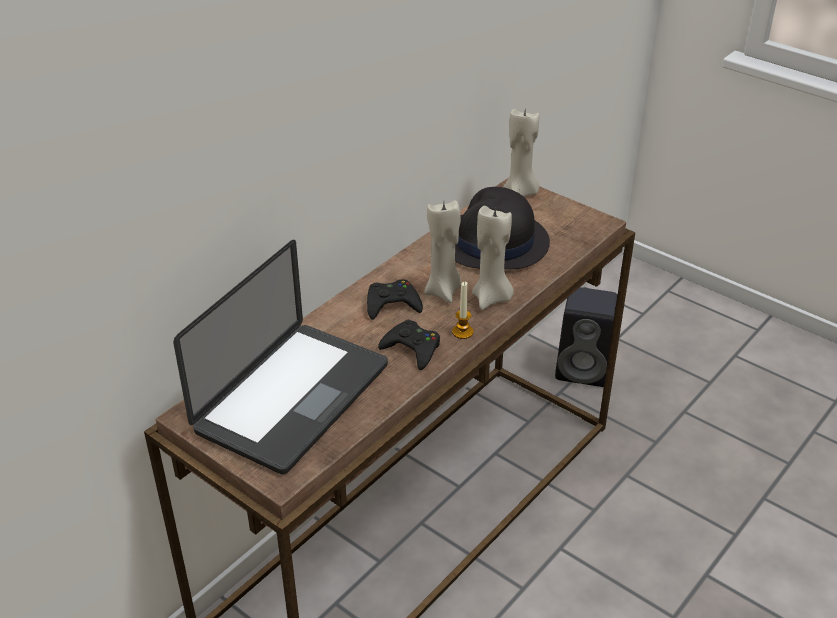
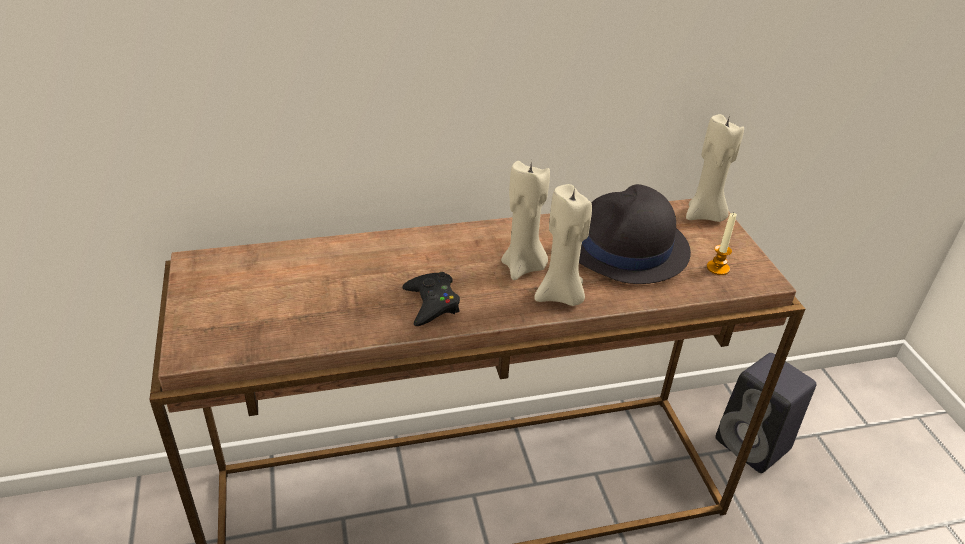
camera: 35 degrees right, 0 degrees up
laptop [173,240,388,474] -> none
black game controller [367,280,423,320] -> none
candle [452,281,473,339] -> candle moved to [707,213,737,275]

